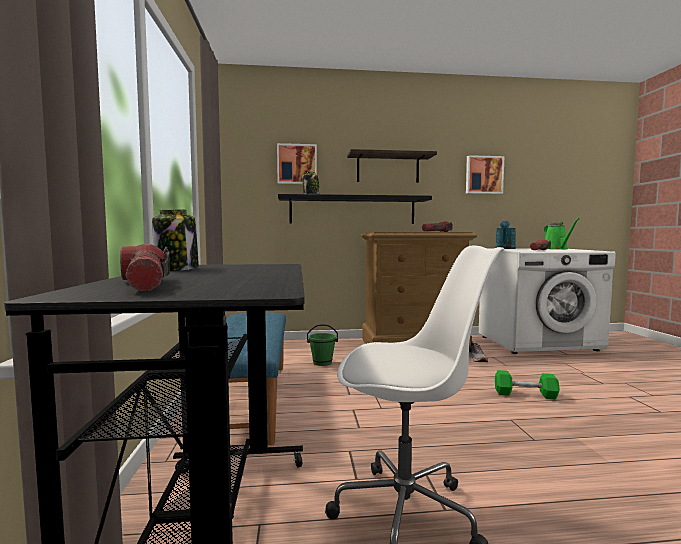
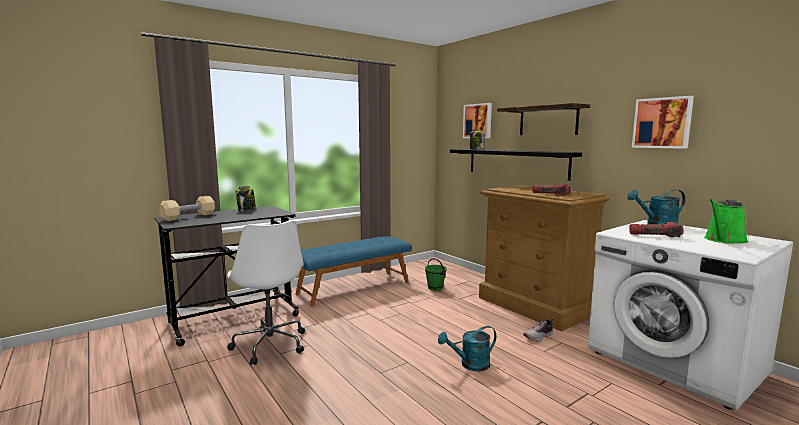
camera: 60 degrees right, 5 degrees up
flashlight [120,244,170,291] -> beige dumbbell [159,196,215,221]
green dumbbell [495,370,560,400] -> turquoise watering can [438,326,496,371]

